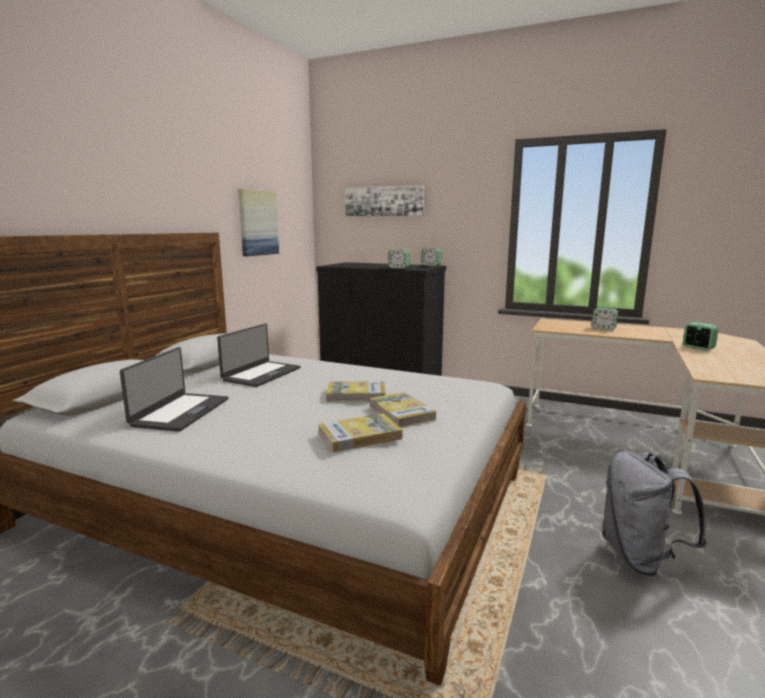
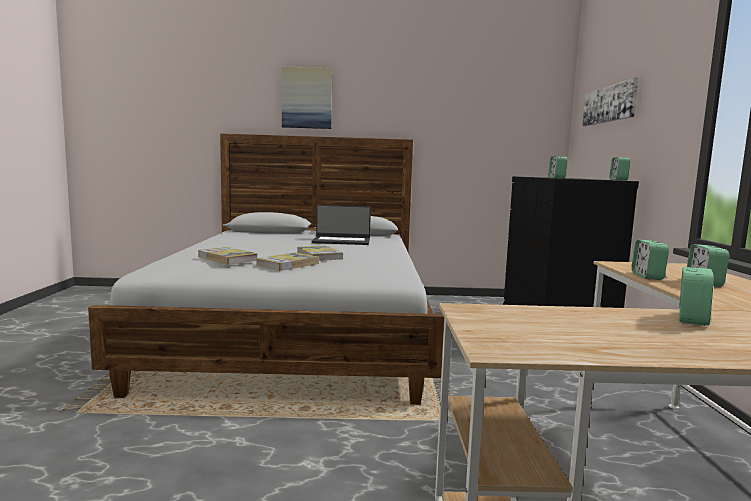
camera: 65 degrees right, 5 degrees down
laptop [120,347,228,432] -> none
picture [238,189,279,256] -> picture moved to [282,67,333,129]
grey backpack [602,451,707,576] -> none
none -> alarm clock [632,240,669,280]

